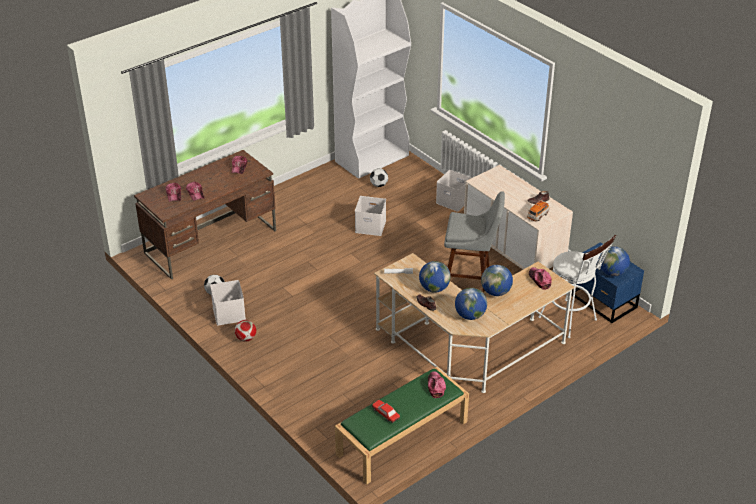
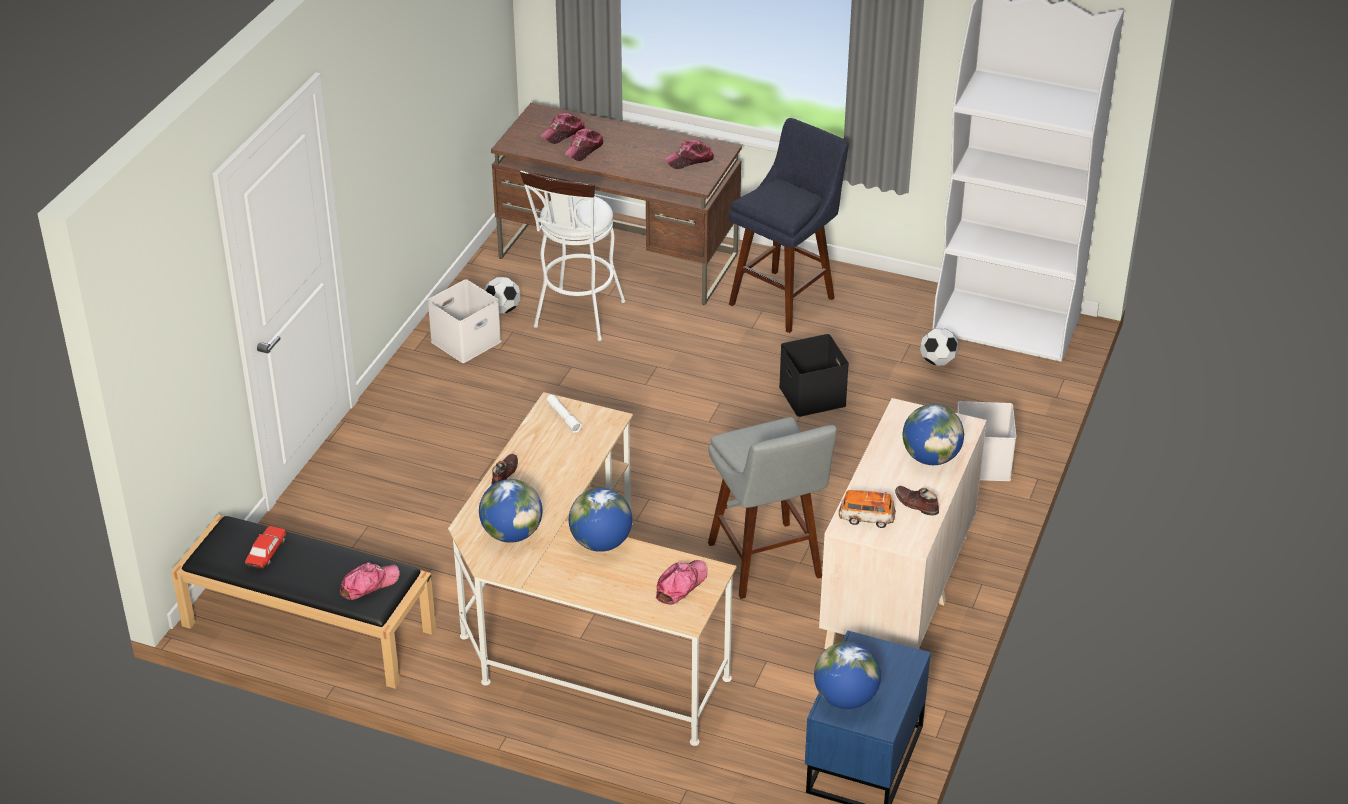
camera: 60 degrees right, 0 degrees up
football [234,320,256,342] -> none
green bench [335,367,469,485] -> black bench [171,515,436,689]
white storage box [355,196,386,236] -> black storage box [779,334,849,417]
globe [419,261,451,293] -> globe moved to [903,404,964,465]
white stool [538,235,616,338] -> white stool moved to [520,170,626,341]
none -> blue stool [729,118,849,333]

